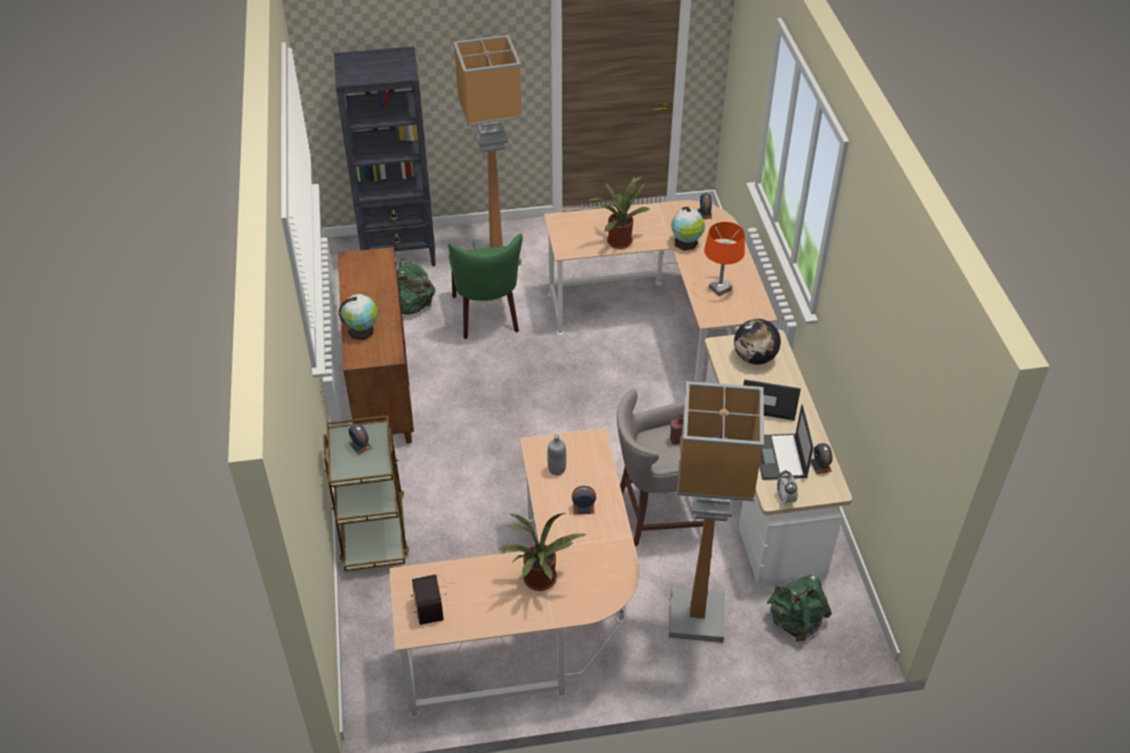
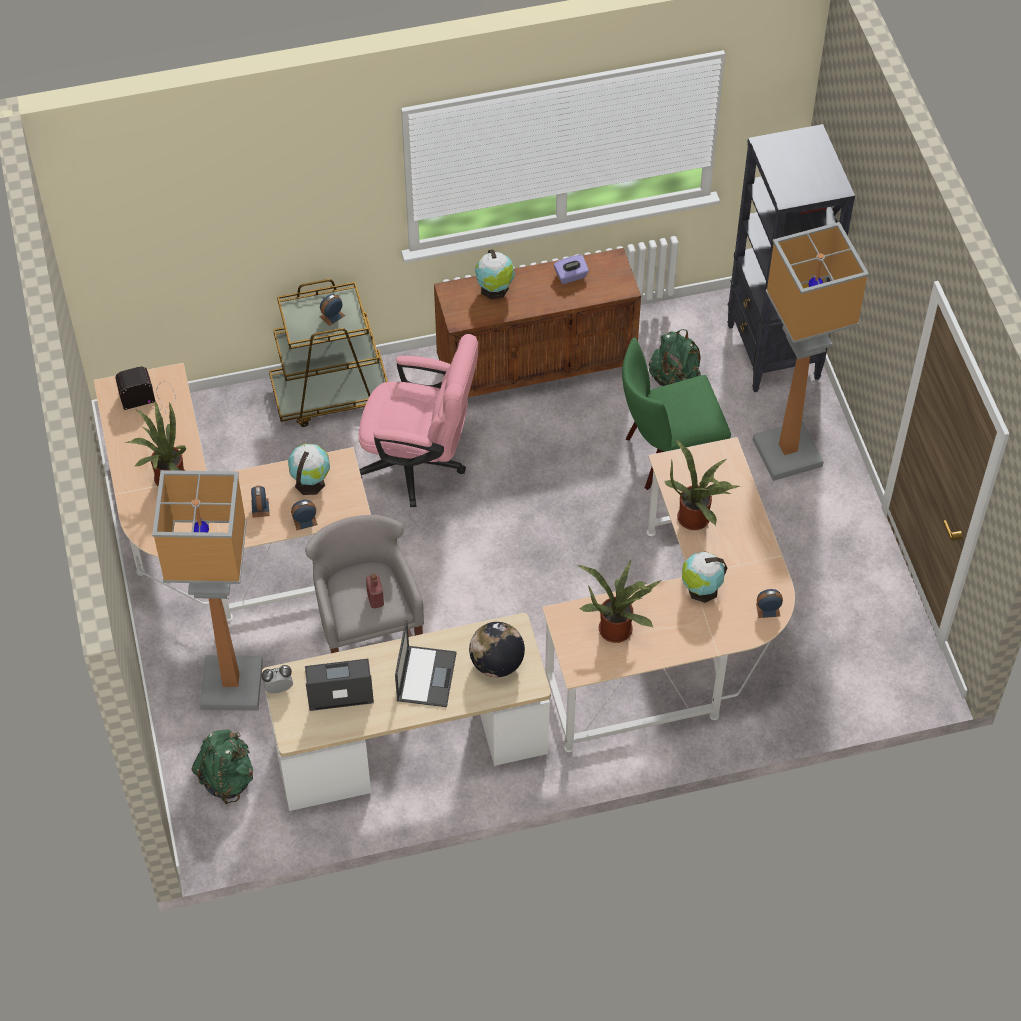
camera: 85 degrees right, 10 degrees up
grey bottle [548,435,566,475] -> globe [288,444,330,495]
orange table lamp [704,222,745,296] -> potted plant [577,561,662,643]
alarm clock [811,443,833,474] -> alarm clock moved to [291,500,318,530]
none -> pink office chair [359,334,478,507]
none -> purple tissue box [554,255,589,284]

